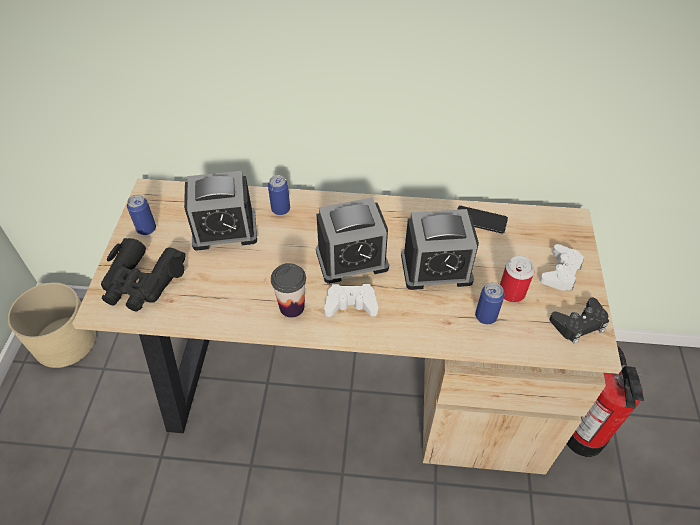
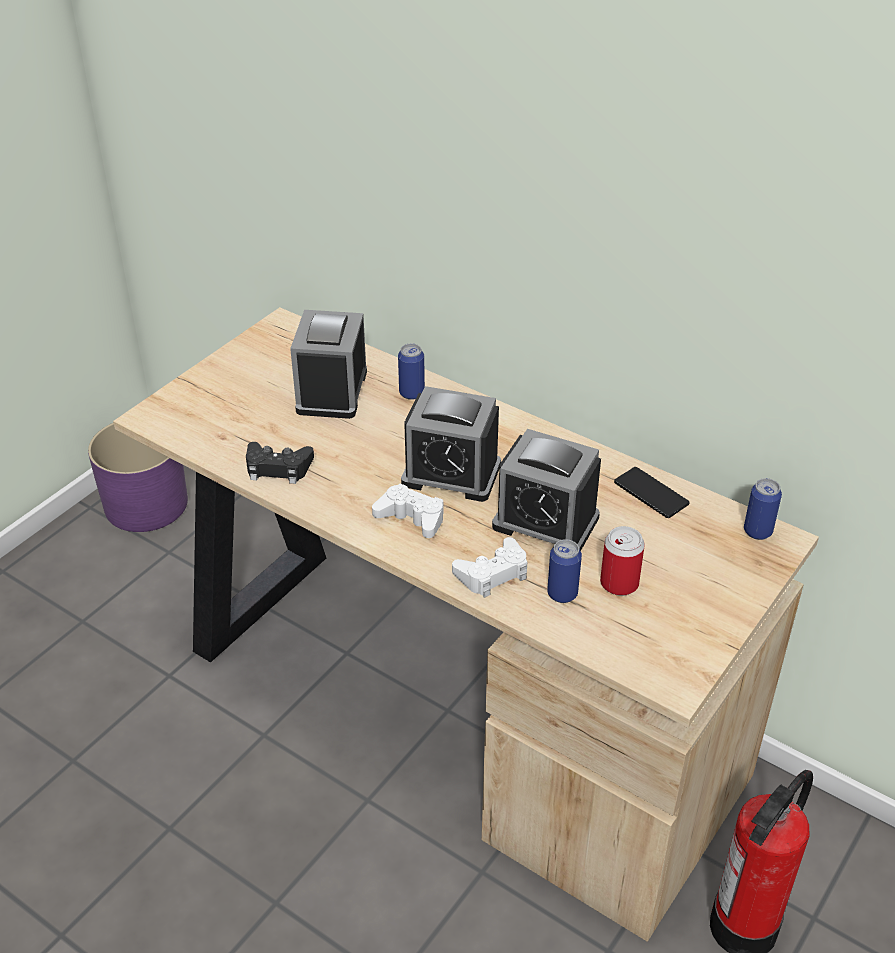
camera: 30 degrees right, 10 degrees down
beige planter [7,282,96,368] -> purple planter [88,423,188,532]
black binoculars [101,238,186,311] -> none
can [127,195,156,235] -> can moved to [744,478,782,540]
alarm clock [184,171,257,251] -> alarm clock turned 75 degrees clockwise [290,310,367,419]
cup [271,263,306,318] -> none
white game controller [540,244,584,291] -> white game controller moved to [452,537,527,598]
black game controller [549,298,609,344] -> black game controller moved to [246,442,314,484]

